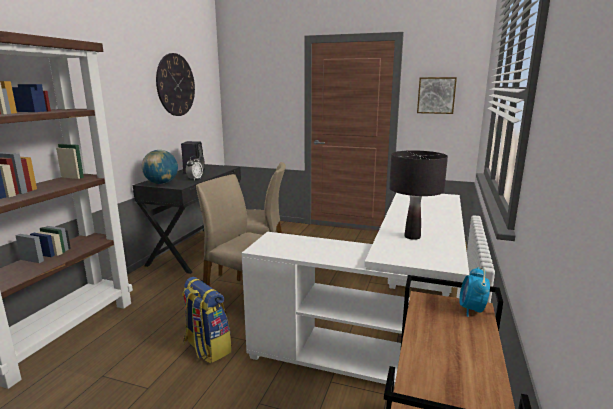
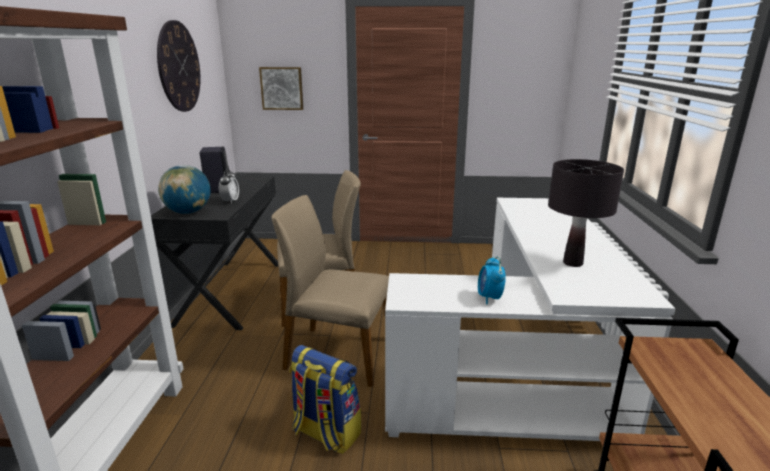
camera: 15 degrees left, 5 degrees up
picture [417,77,457,114] -> picture moved to [259,67,303,110]
alarm clock [459,267,490,317] -> alarm clock moved to [478,257,506,304]

